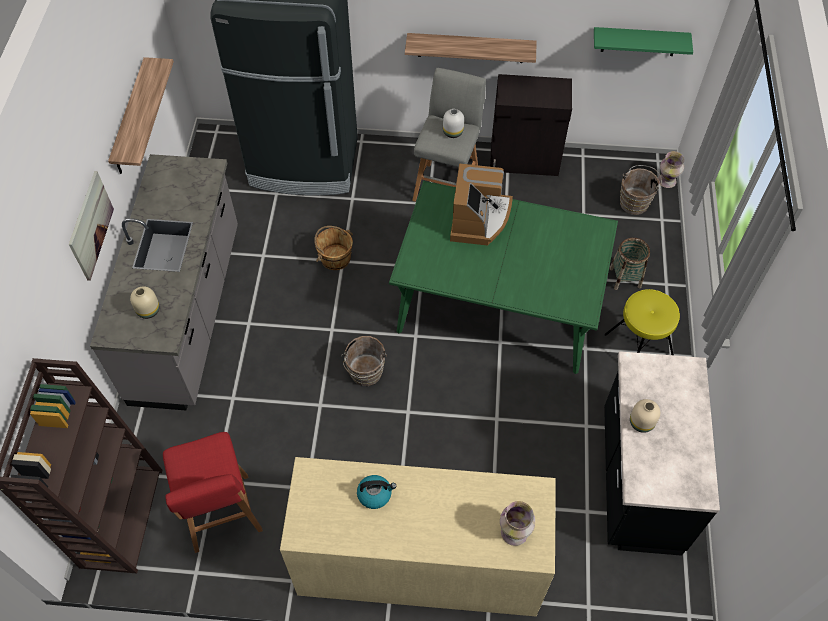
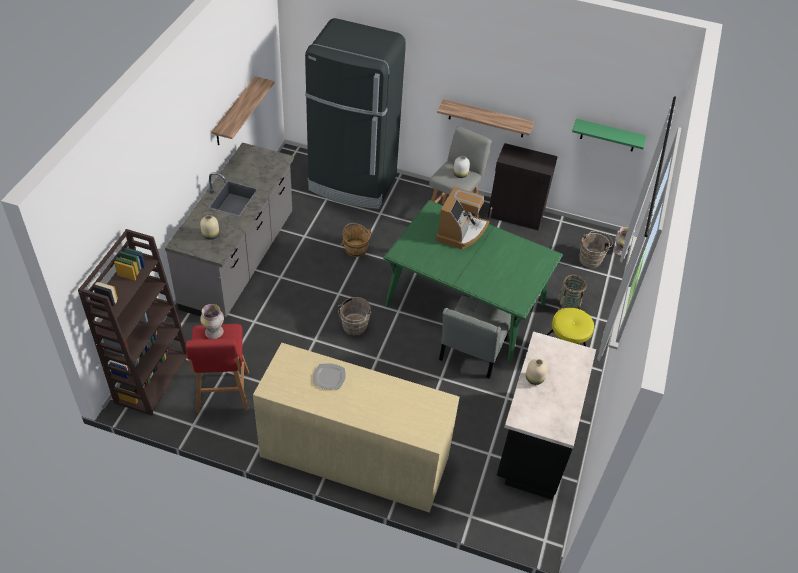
camera: 10 degrees right, 10 degrees down
picture [69,171,114,281] -> none
kettle [357,475,396,509] -> plate [313,363,346,389]
vase [500,501,535,546] -> vase moved to [200,304,224,339]
none -> grey chair [439,296,511,379]

